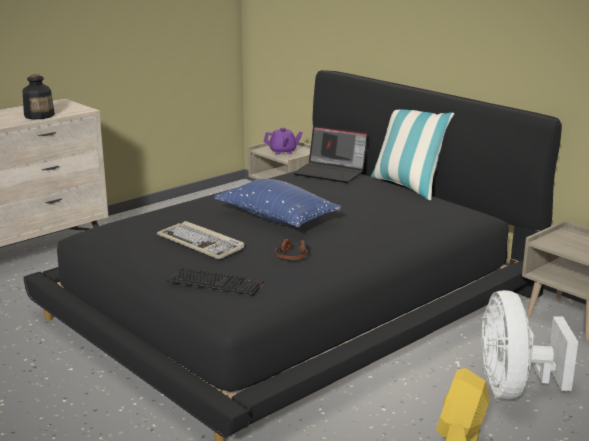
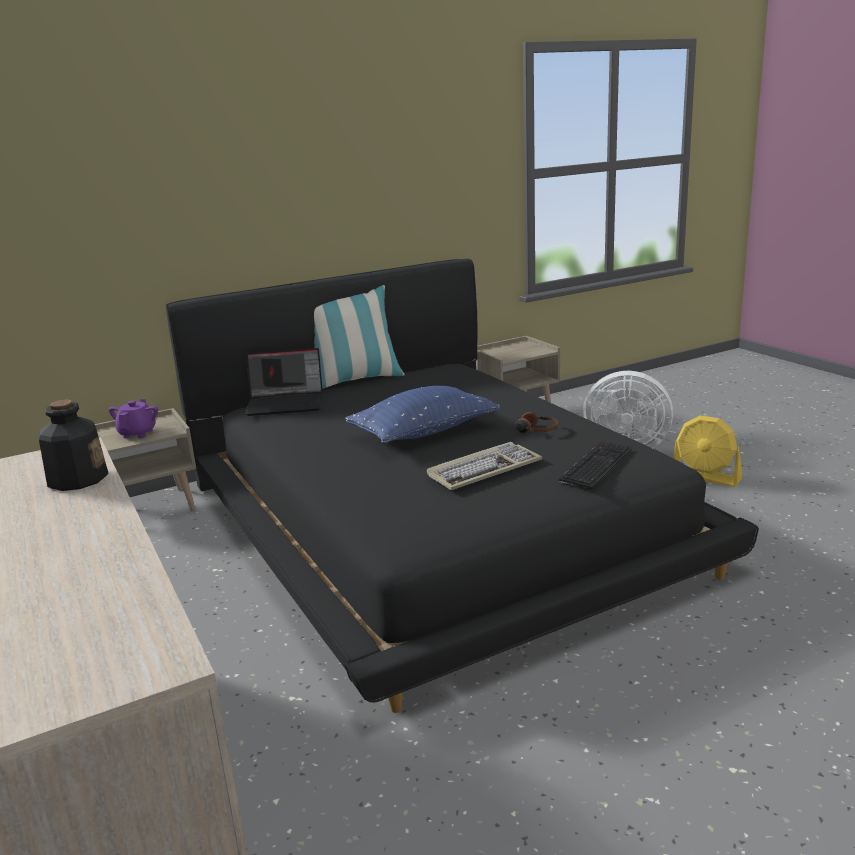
camera: 75 degrees left, 0 degrees up
laptop [293,126,368,183] -> laptop turned 45 degrees clockwise [245,348,323,416]

